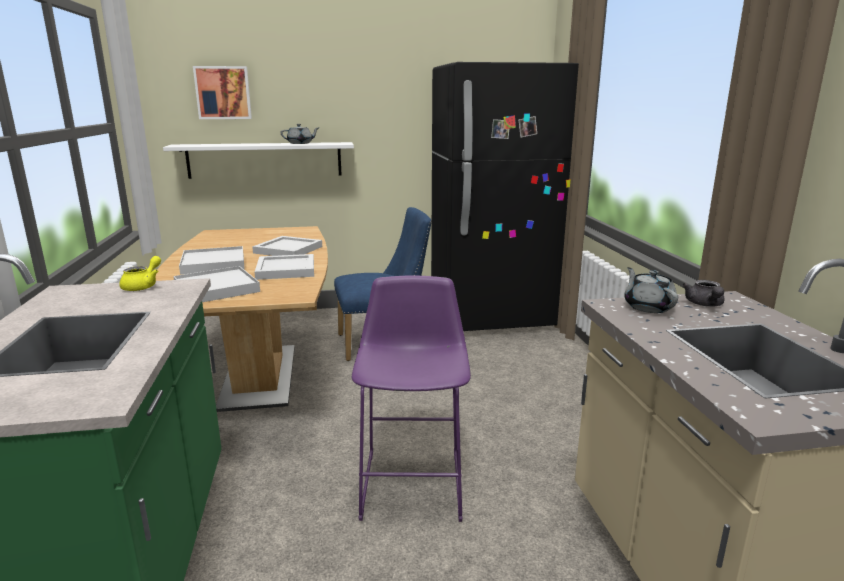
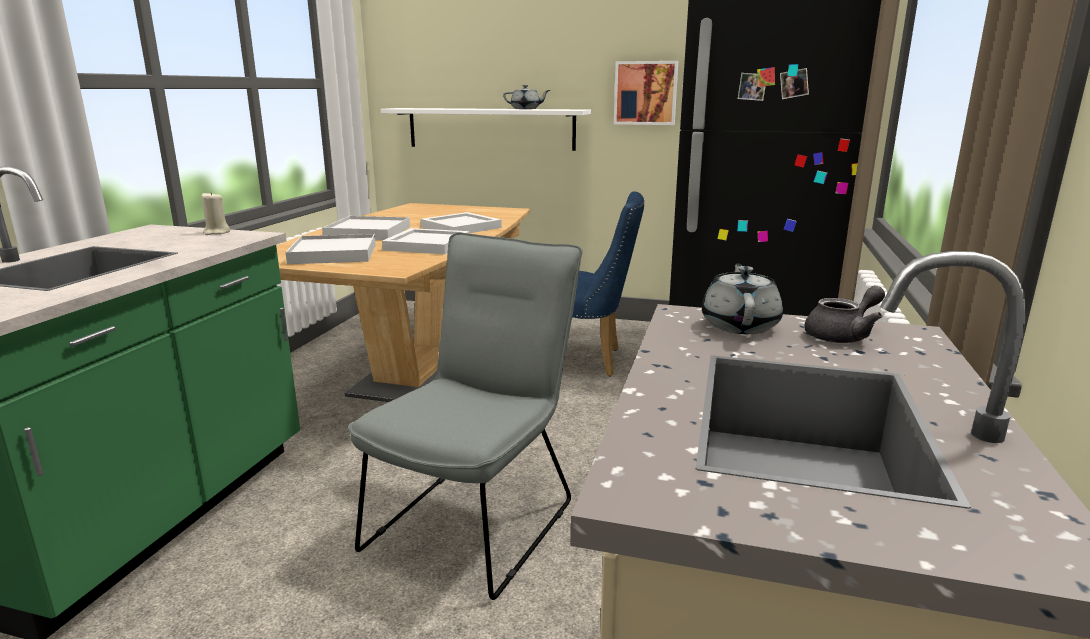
camera: 25 degrees right, 0 degrees up
yellow teapot [119,256,161,291] -> beige candle [201,191,230,235]
picture [193,66,252,119] -> picture moved to [614,61,678,125]
purple stool [352,275,471,522] -> grey chair [348,233,583,600]
grey teapot [682,280,724,307] -> grey teapot turned 150 degrees counterclockwise [804,286,885,343]

